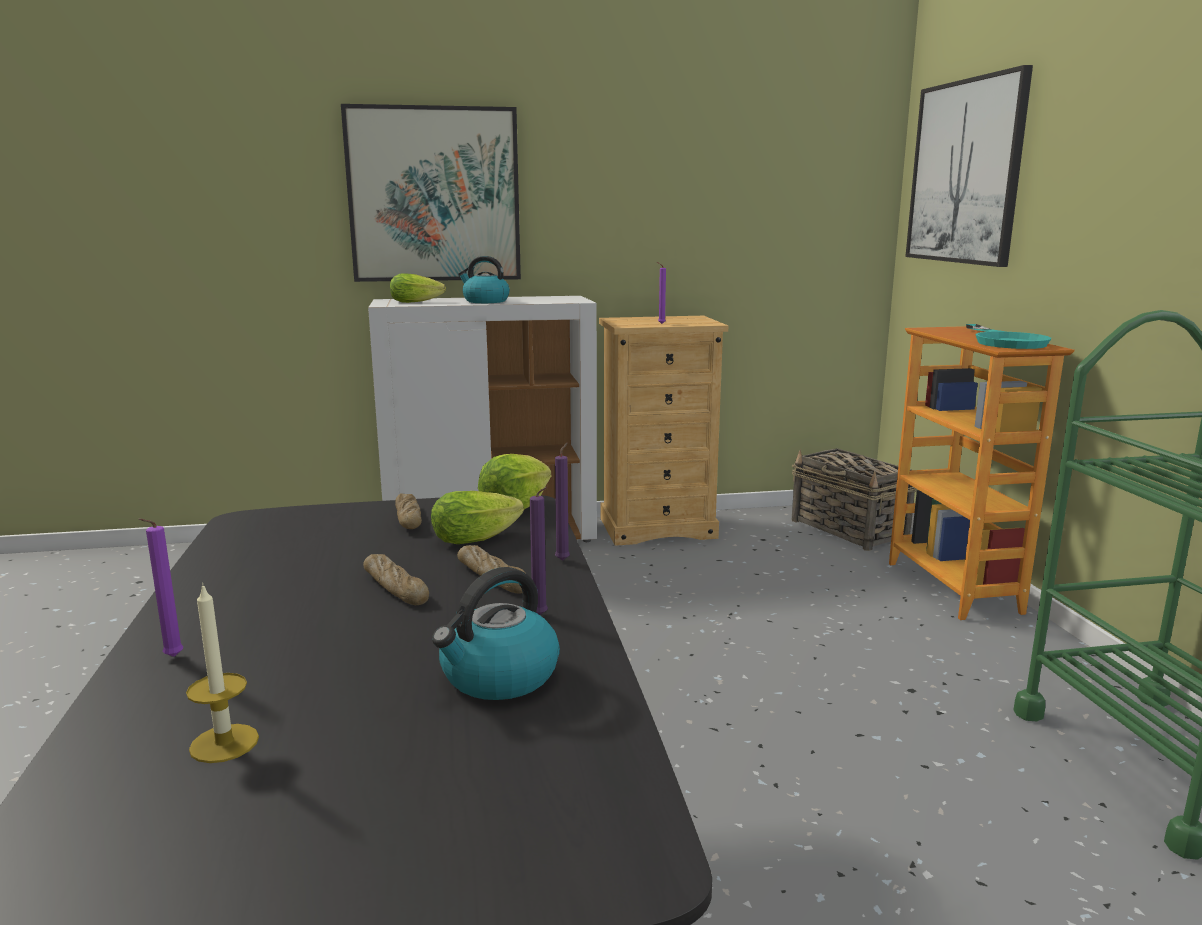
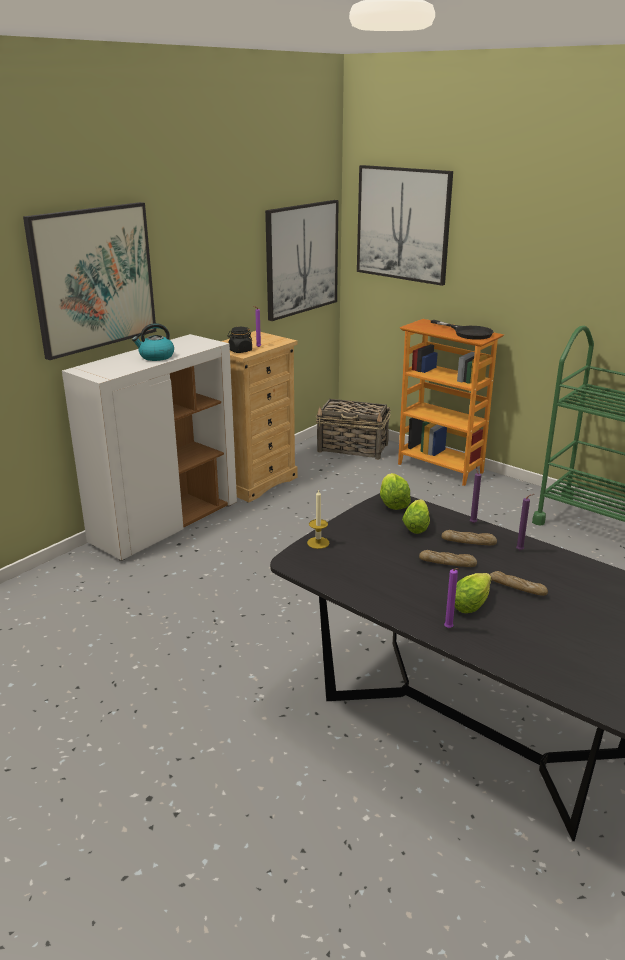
camera: 40 degrees left, 10 degrees up
candle [186,583,259,763] -> candle moved to [307,489,330,549]
lettuce [390,273,446,303] -> lettuce moved to [455,573,491,613]
bread [395,493,422,529] -> bread moved to [490,571,548,596]
kettle [432,567,560,700] -> none
turquoise frying pan [966,324,1051,349] -> black frying pan [431,320,493,340]
none -> black jar [227,327,252,353]
none -> picture [265,200,339,321]

